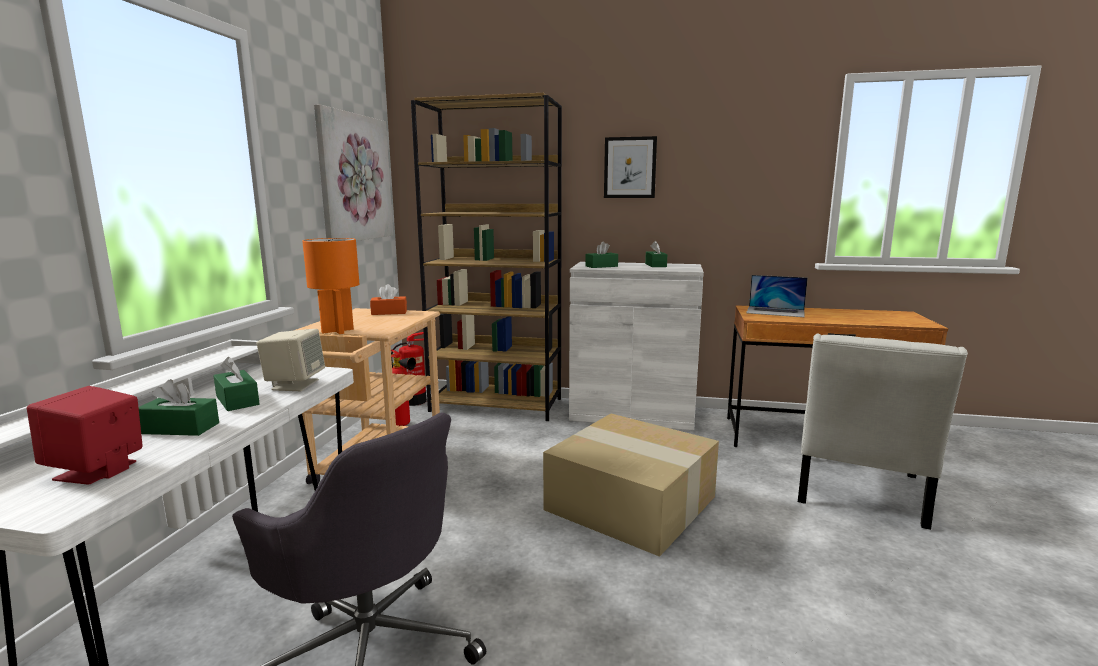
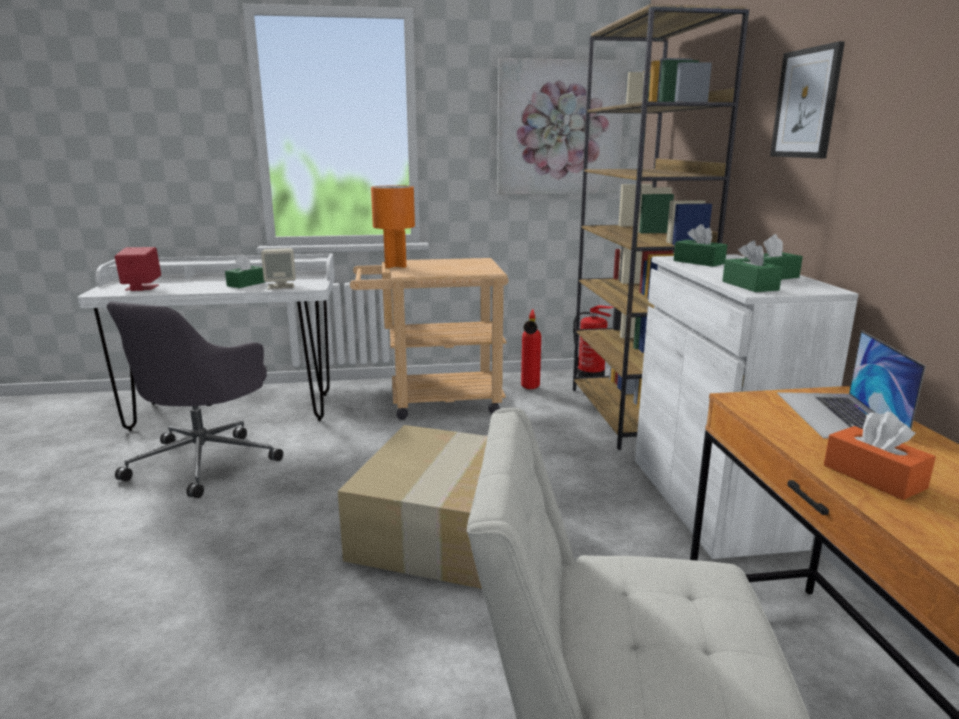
camera: 70 degrees right, 5 degrees up
green tissue box [138,379,219,436] -> green tissue box moved to [722,241,783,292]
orange tissue box [370,284,407,315] -> orange tissue box moved to [824,412,936,500]

